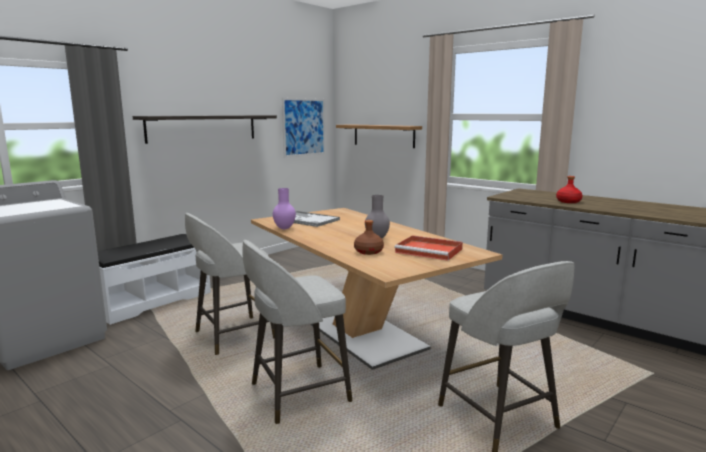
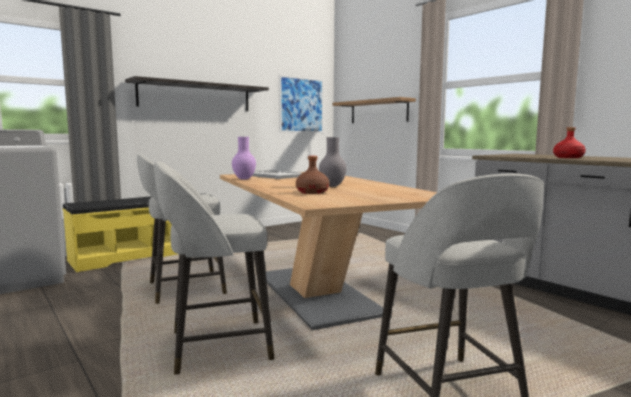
camera: 10 degrees right, 5 degrees down
white bench [98,234,211,325] -> yellow bench [62,196,177,272]
red tray [395,235,463,261] -> none

